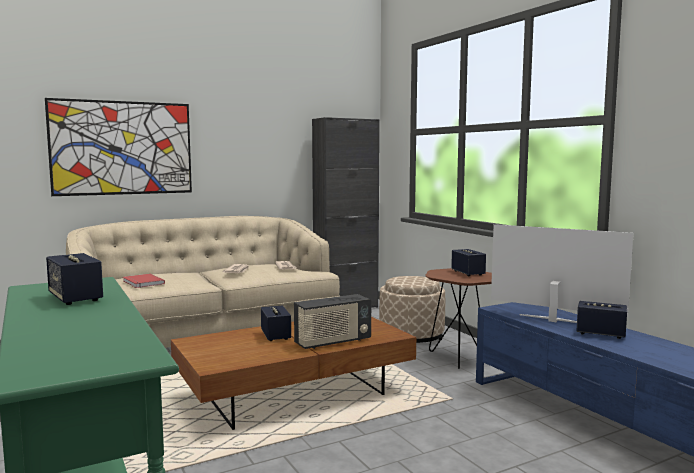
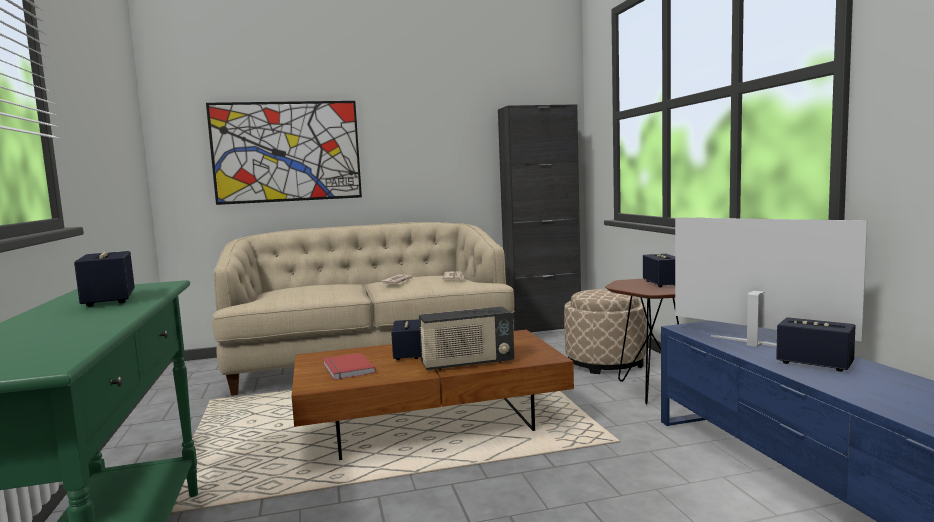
camera: 15 degrees right, 0 degrees up
red book [123,274,165,288] -> red book moved to [323,353,376,380]

